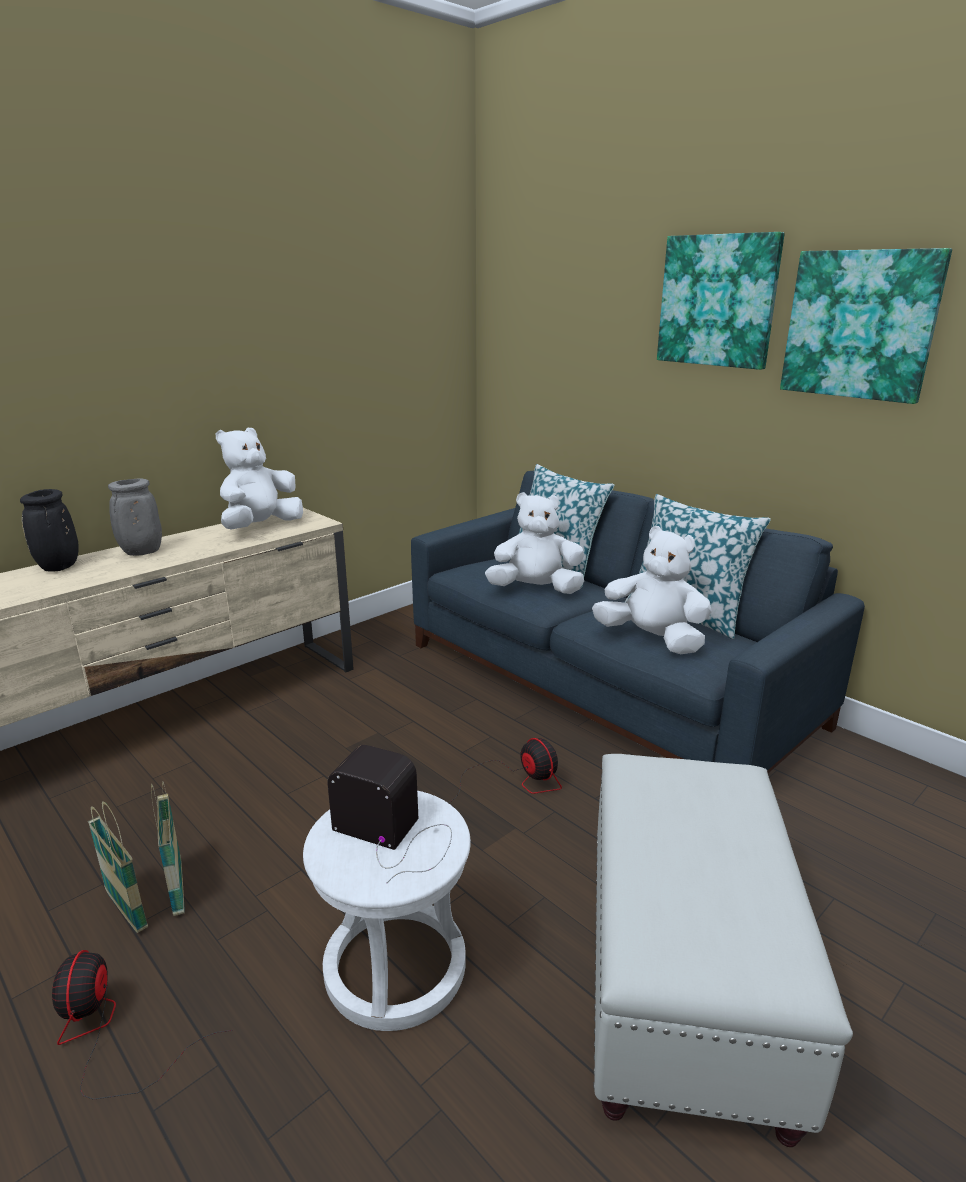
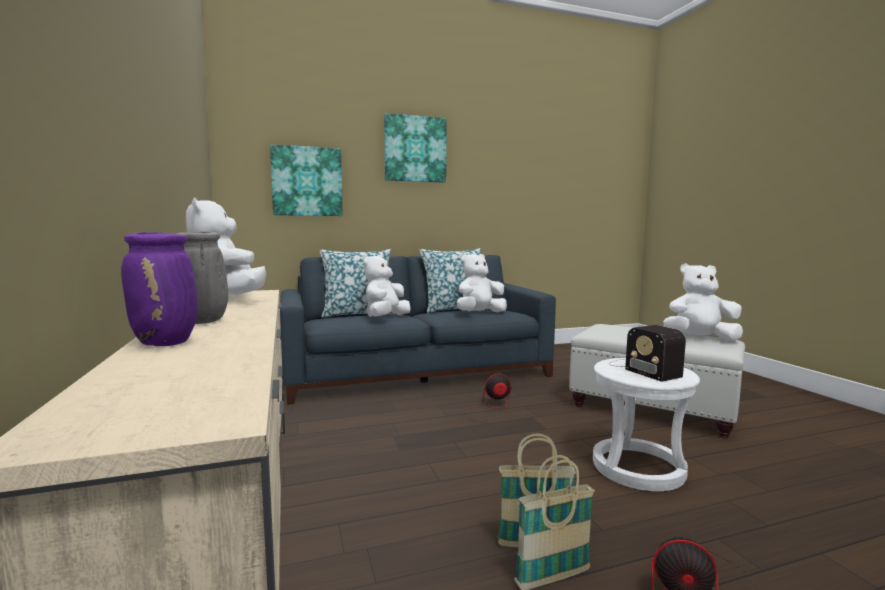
camera: 65 degrees left, 15 degrees down
black vase [20,489,79,572] -> purple vase [121,232,198,346]
radio [327,745,452,883] -> radio turned 75 degrees counterclockwise [609,325,686,382]
picture [780,248,952,404] -> picture moved to [270,144,343,216]
none -> white plush toy [663,263,743,341]

